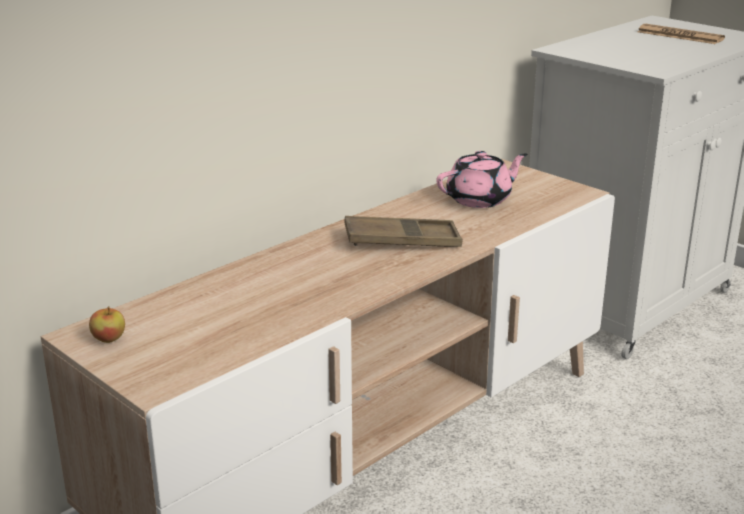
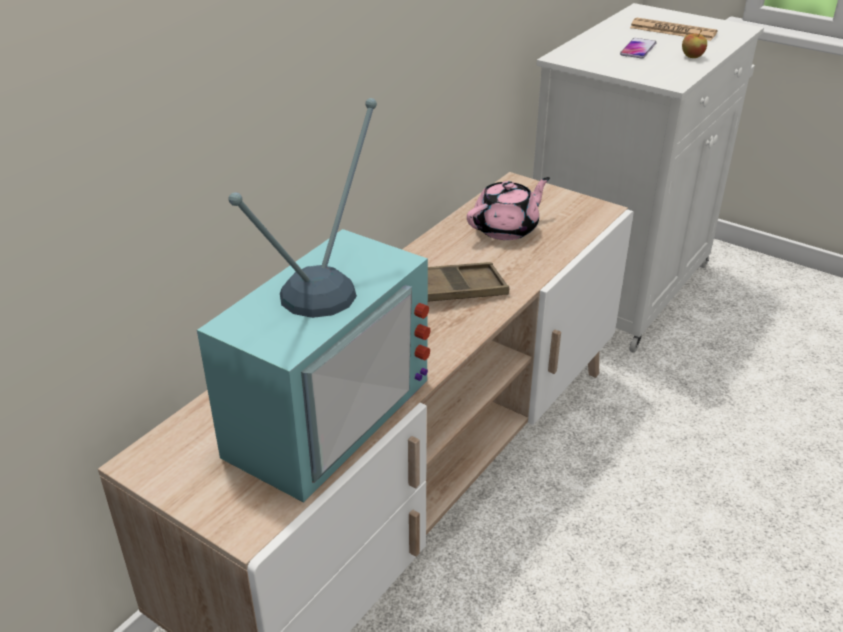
camera: 10 degrees left, 10 degrees up
apple [89,306,125,343] -> apple moved to [682,30,707,58]
none -> television [197,98,431,503]
none -> phone [620,38,657,58]

